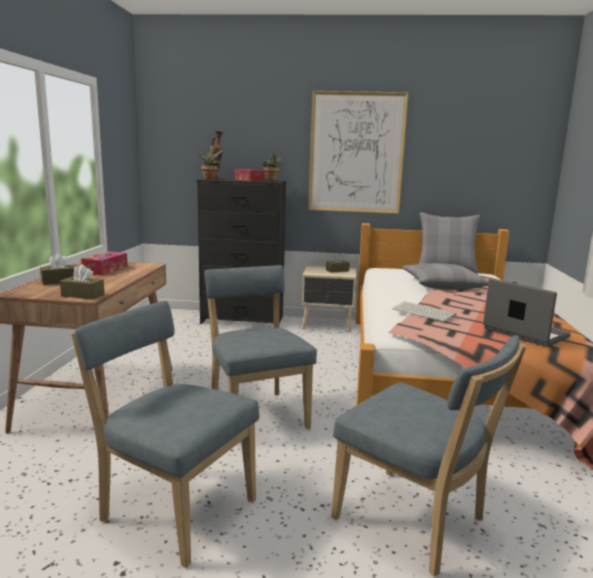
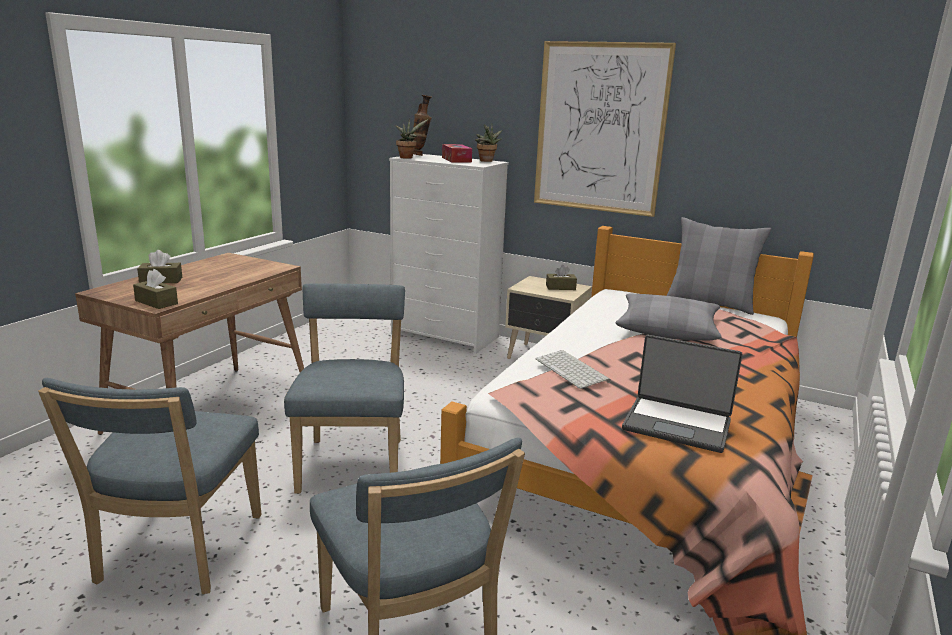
camera: 20 degrees right, 5 degrees up
blue chair [71,301,259,568] -> blue chair turned 135 degrees counterclockwise [38,378,261,594]
tissue box [81,251,128,275] -> none
black dresser [197,178,287,324] -> white dresser [389,154,508,354]
laptop [483,278,571,347] -> laptop turned 135 degrees clockwise [622,335,743,453]

